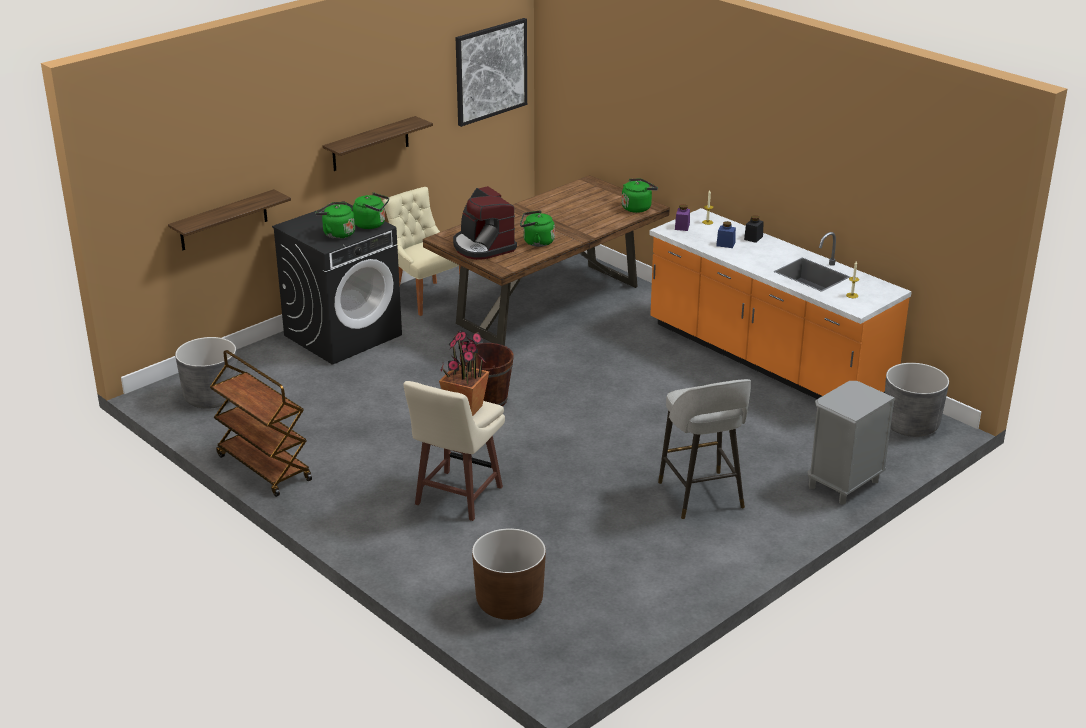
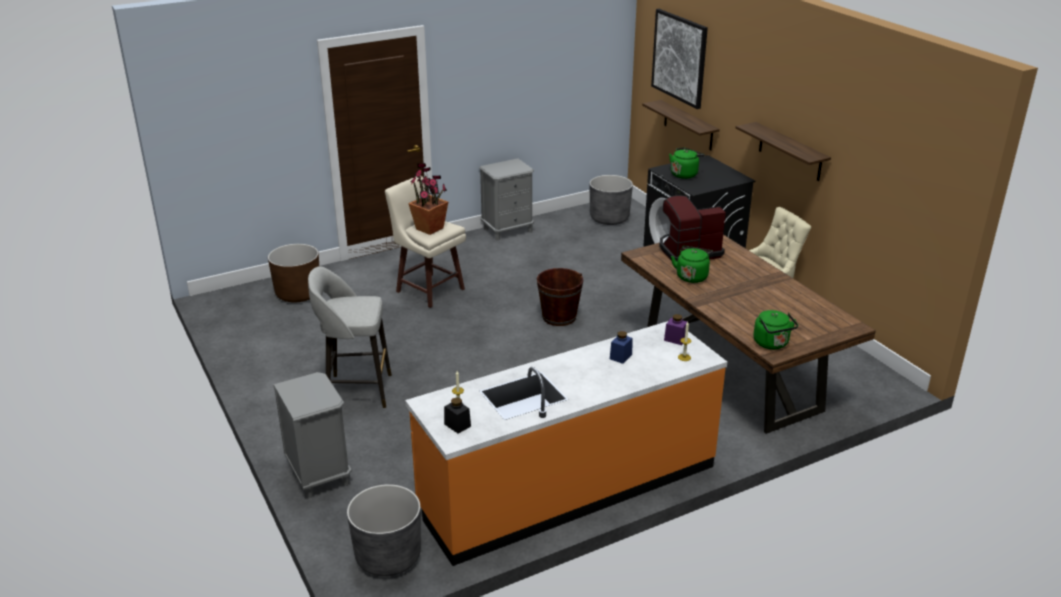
camera: 105 degrees right, 0 degrees up
brown cart [210,350,312,497] -> grey nightstand [479,158,534,240]
green kettle [353,193,389,229] -> none
picture [456,18,527,127] -> picture moved to [651,9,708,109]
black jar [744,215,764,243] -> black jar moved to [444,398,471,434]

